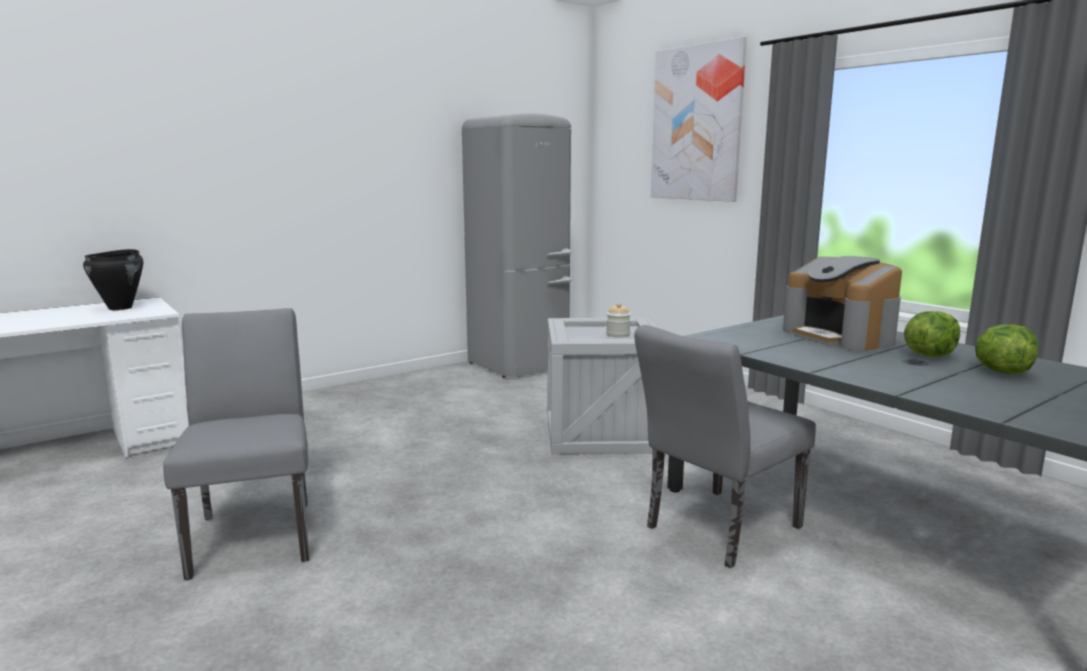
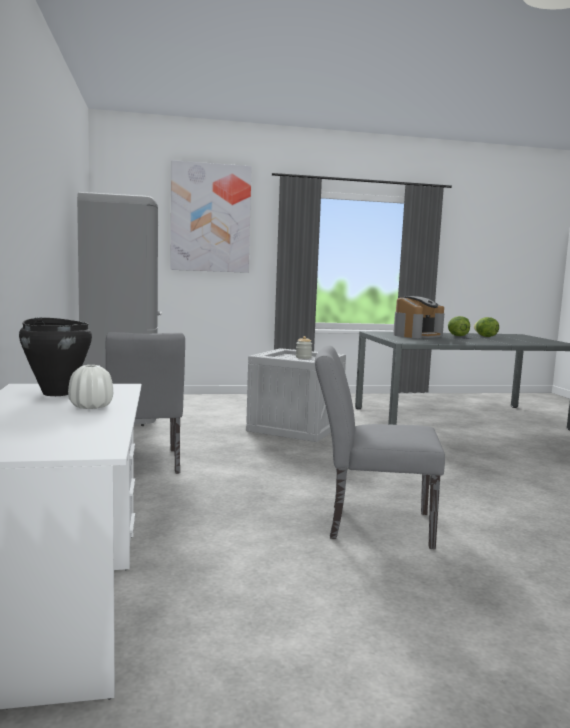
camera: 65 degrees left, 5 degrees down
grey chair [634,325,816,568] -> grey chair moved to [106,332,185,474]
coffee machine [783,256,902,351] -> coffee machine turned 45 degrees counterclockwise [393,296,444,338]
none -> white vase [68,365,113,409]

